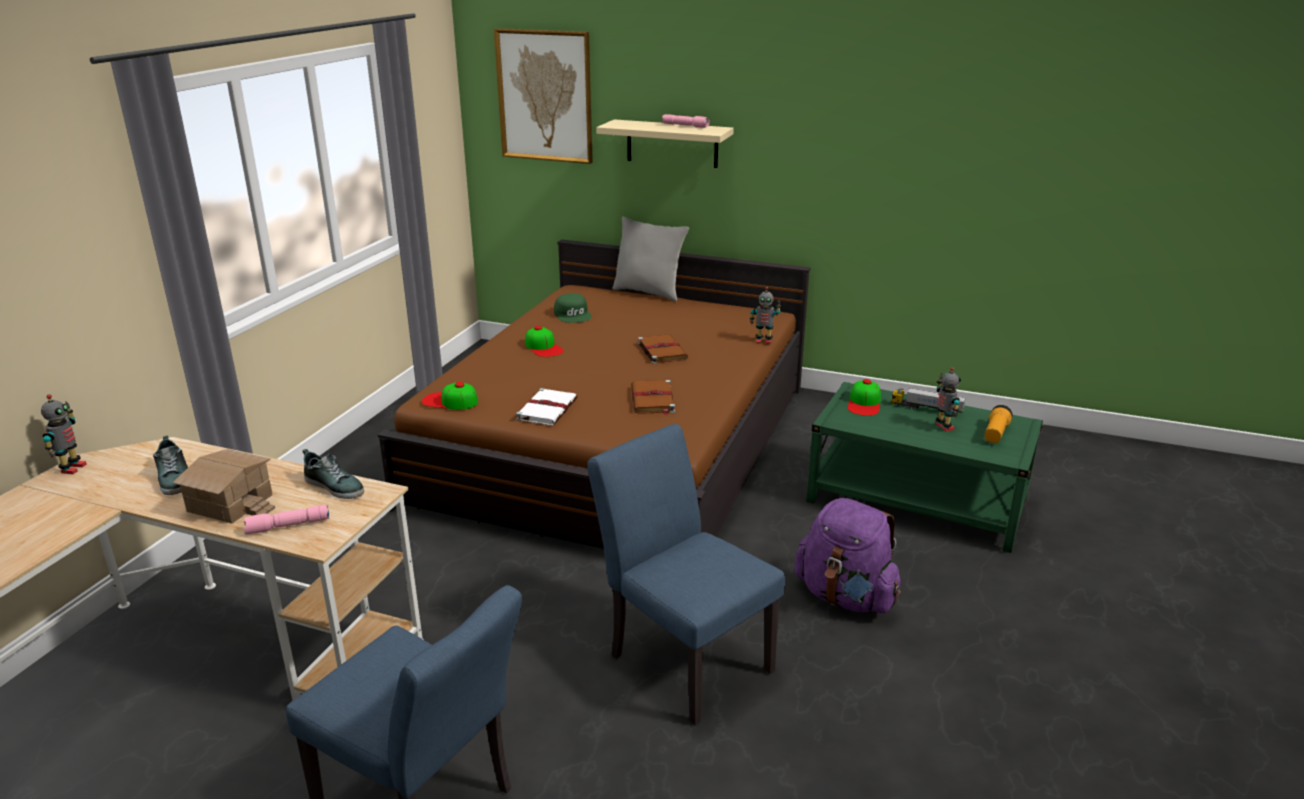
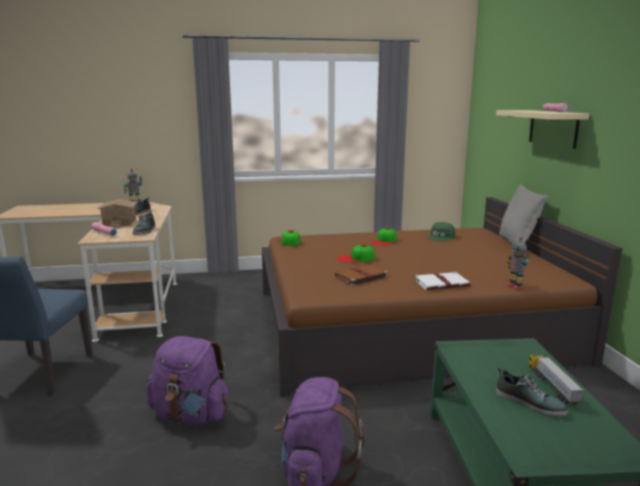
camera: 60 degrees right, 10 degrees down
picture [494,28,593,164] -> none
white book [516,388,578,426] -> white book moved to [414,272,470,290]
blue chair [587,424,785,725] -> purple backpack [146,336,229,425]
brown book [638,334,688,364] -> none
cap [848,379,881,416] -> cap moved to [337,244,375,263]
toy robot [936,367,961,432] -> shoe [496,367,569,417]
flashlight [984,405,1013,443] -> none

